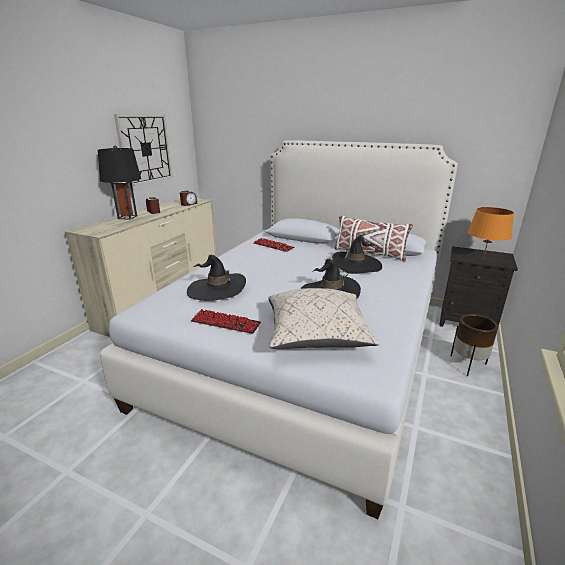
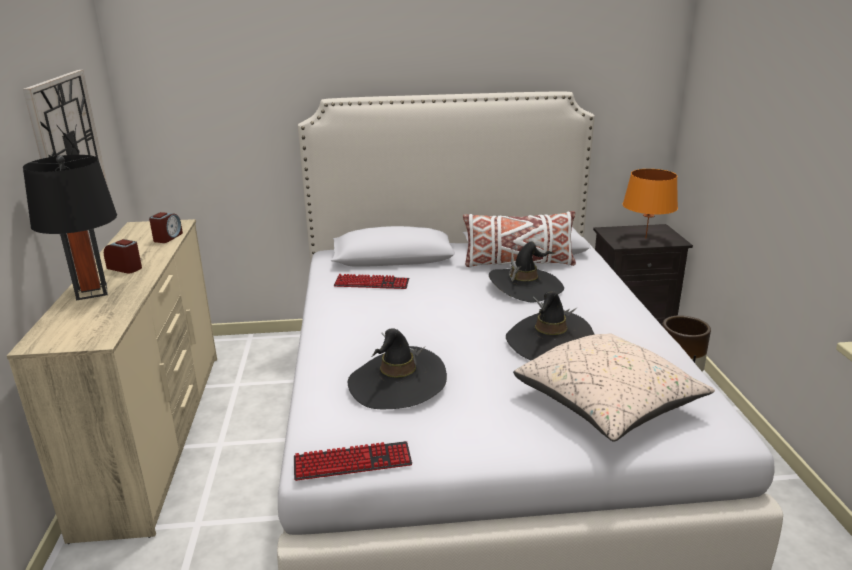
camera: 30 degrees left, 0 degrees up
keyboard [191,309,261,334] -> keyboard moved to [294,441,412,481]

